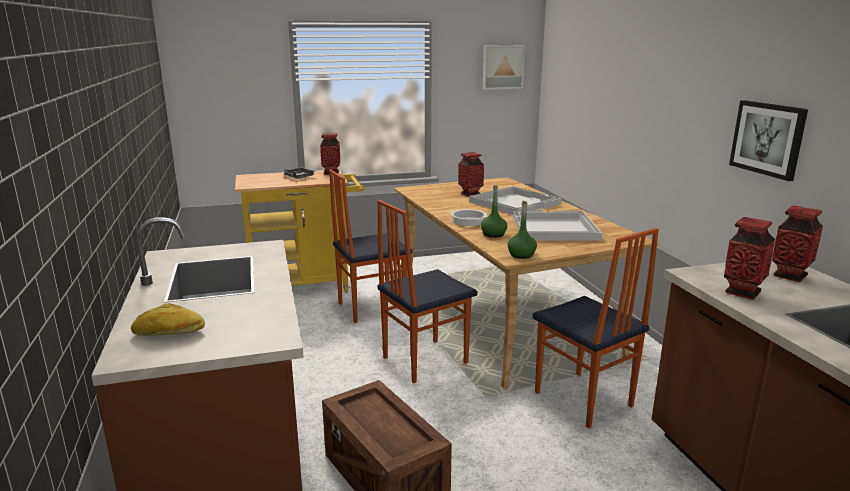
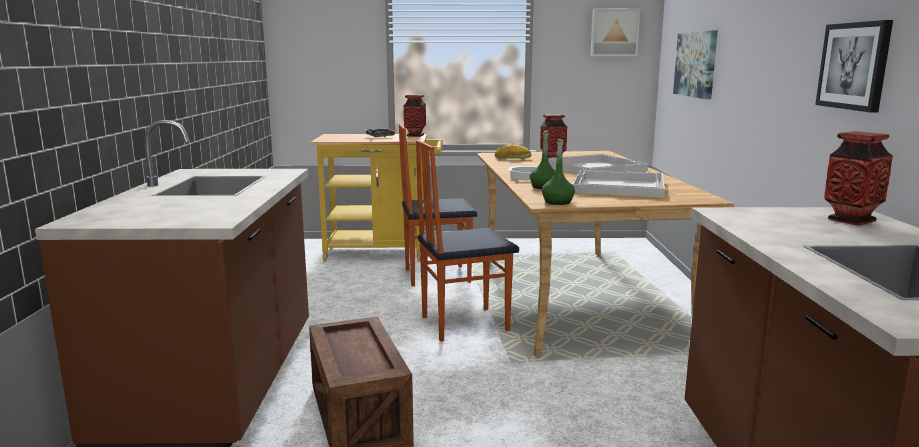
camera: 15 degrees right, 5 degrees down
bread [131,303,205,336] -> bread moved to [495,143,532,159]
chair [532,228,659,428] -> none
vase [724,217,775,300] -> none
none -> picture [673,30,718,99]

